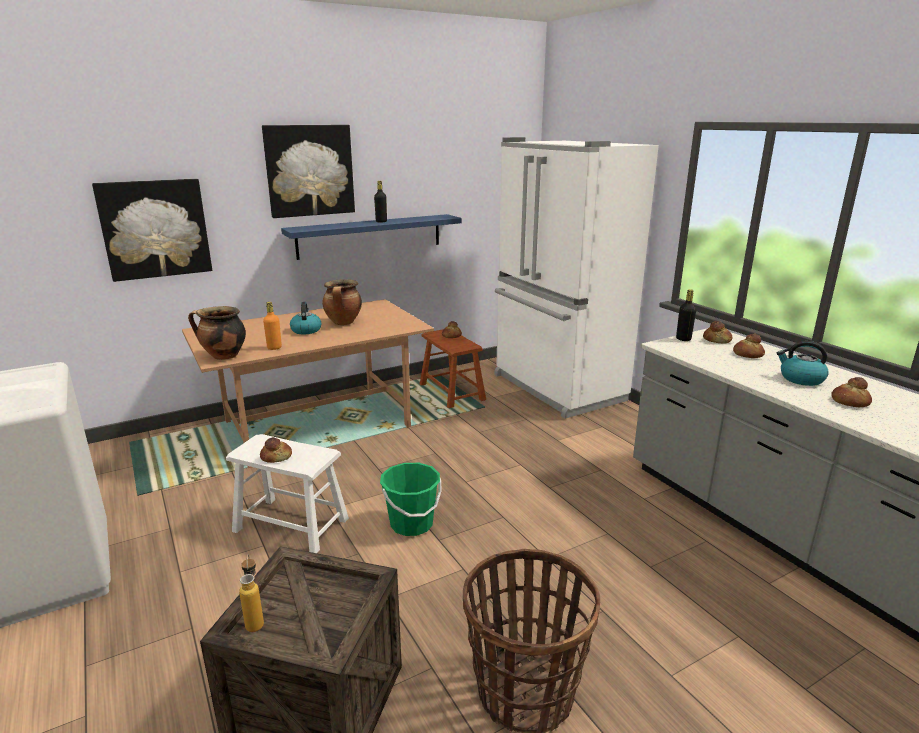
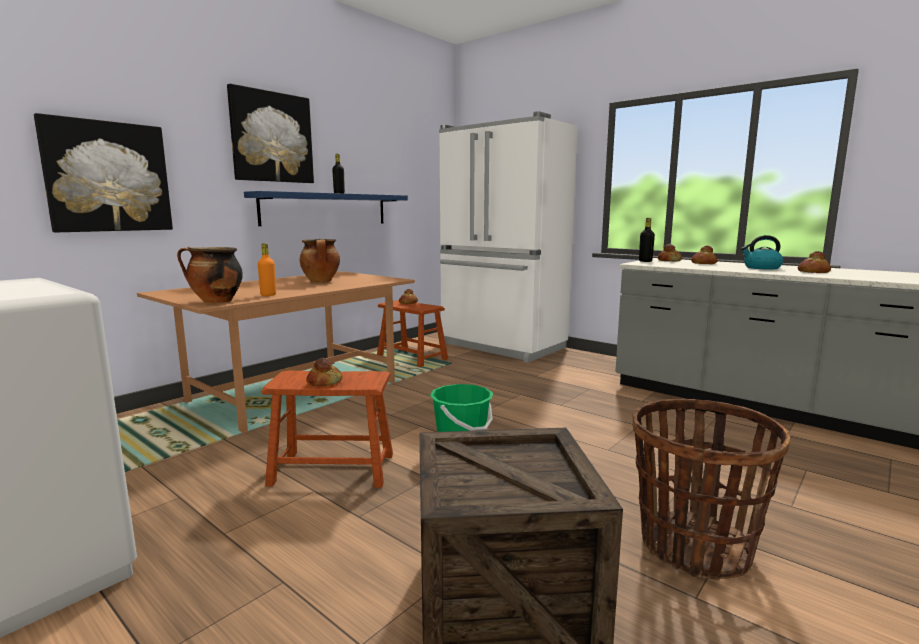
camera: 20 degrees left, 10 degrees down
white stool [226,434,349,553] -> brown stool [261,370,393,488]
bottle [239,555,264,632] -> none
kettle [290,302,321,334] -> none

